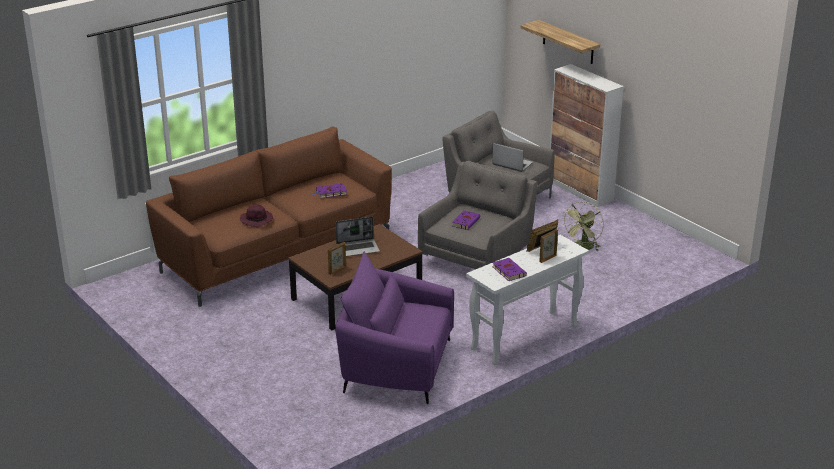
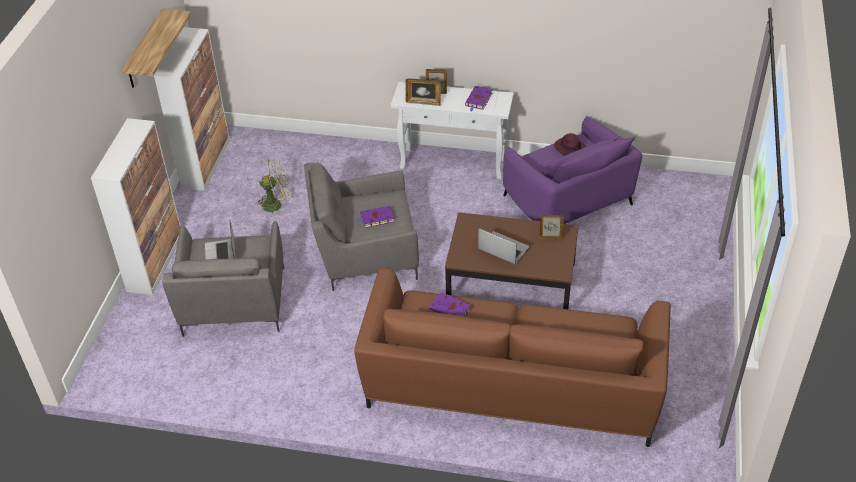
camera: 130 degrees left, 15 degrees up
purple hat [240,204,273,227] -> purple hat moved to [554,133,587,156]
shelf [520,20,600,64] -> shelf moved to [122,9,191,88]
none -> cabinet [154,27,230,191]

